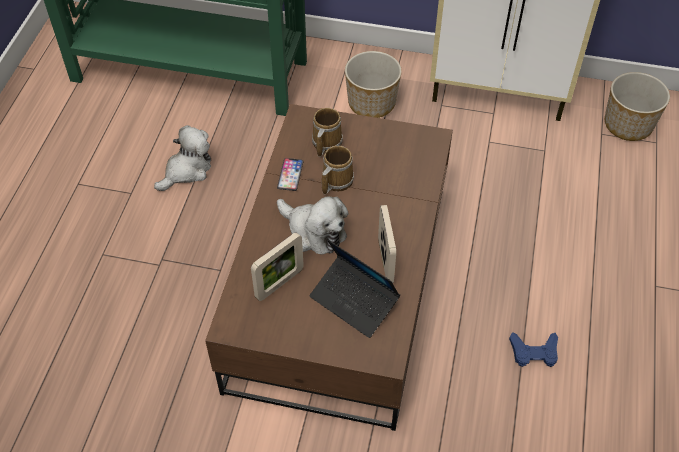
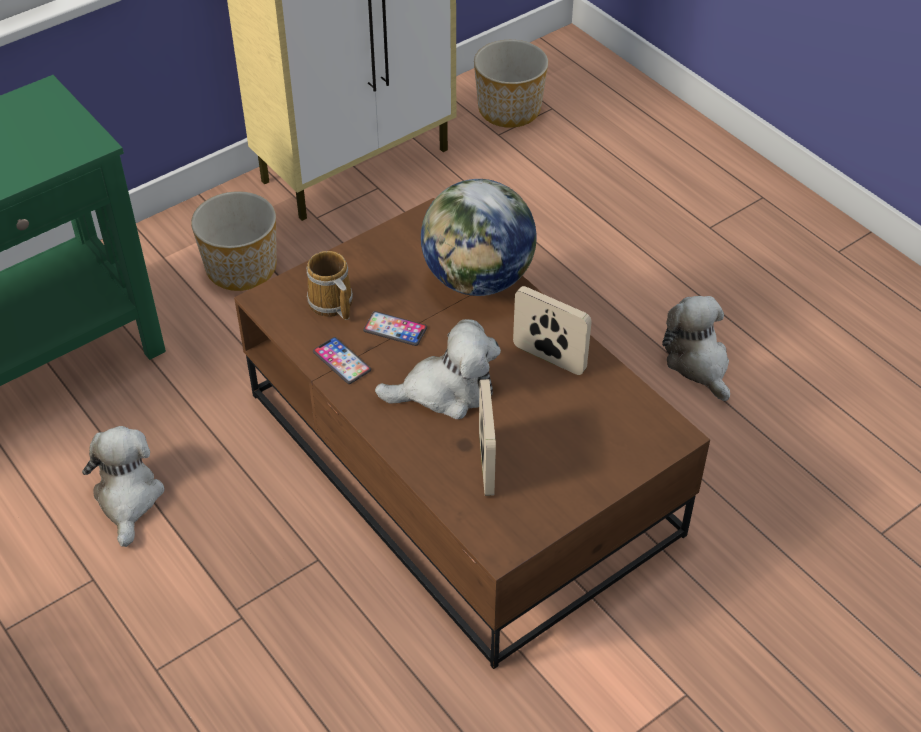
camera: 50 degrees left, 5 degrees down
laptop [309,239,400,338] -> none
mug [322,146,354,194] -> phone [363,311,427,346]
blue game controller [509,332,558,367] -> plush toy [662,296,730,401]
none -> globe [421,179,537,296]

